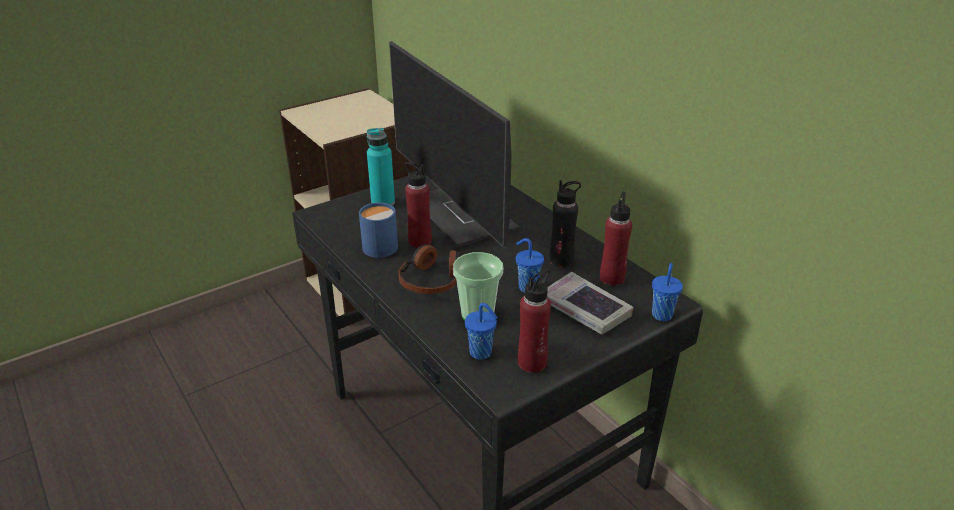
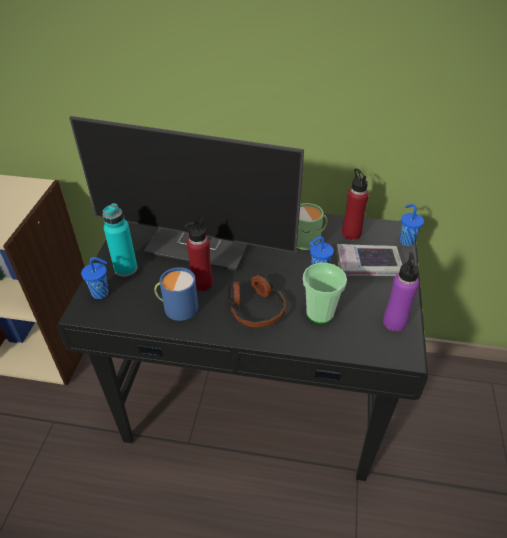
camera: 45 degrees left, 10 degrees up
blue cup [465,303,498,360] -> blue cup moved to [81,257,109,299]
red bottle [518,269,551,373] -> purple bottle [383,252,419,332]
black bottle [549,180,581,268] -> green mug [297,203,328,250]

